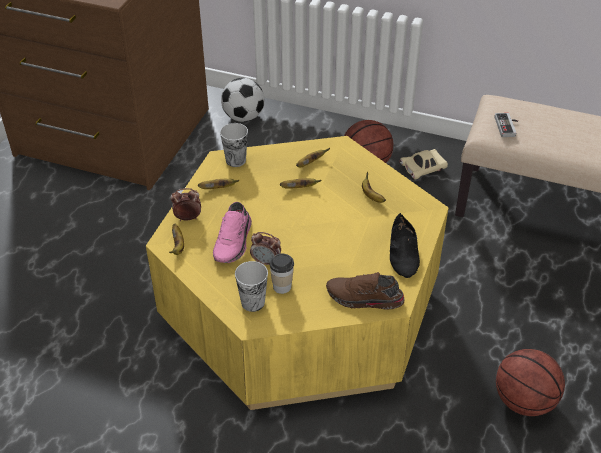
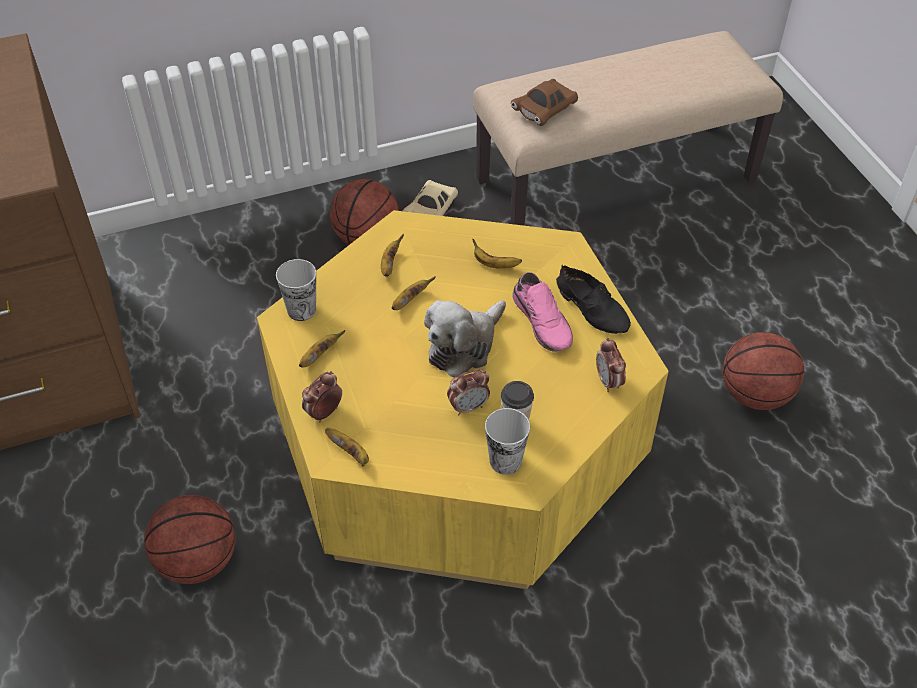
camera: 40 degrees left, 5 degrees up
pink shoe [213,202,252,263] -> pink shoe moved to [512,272,573,352]
football [221,78,264,122] -> none
brown shoe [326,272,405,310] -> alarm clock [596,338,626,392]
game controller [495,113,518,137] -> brown toy car [511,79,578,126]
none -> basketball [144,495,236,584]
none -> plush toy [424,300,506,377]

